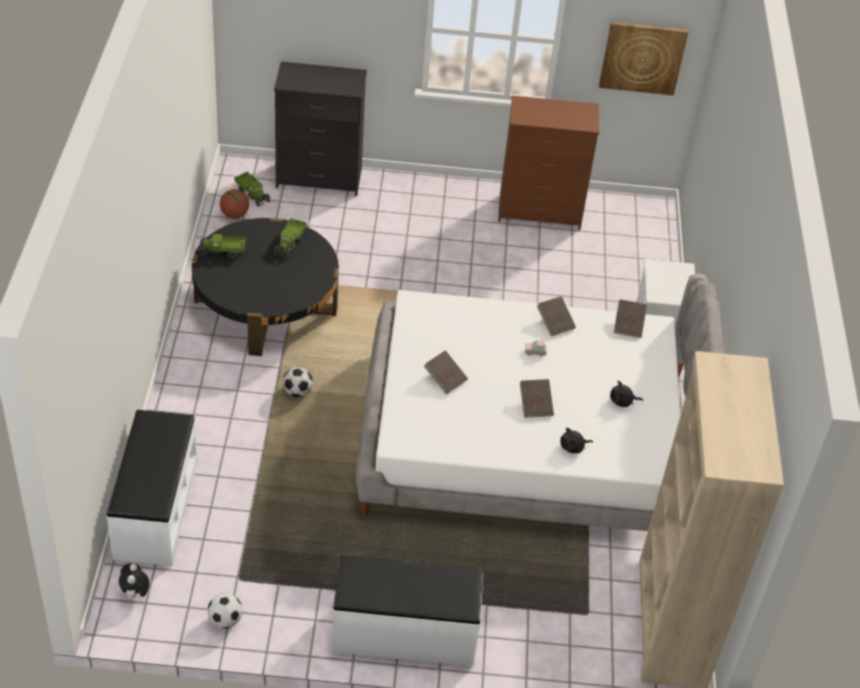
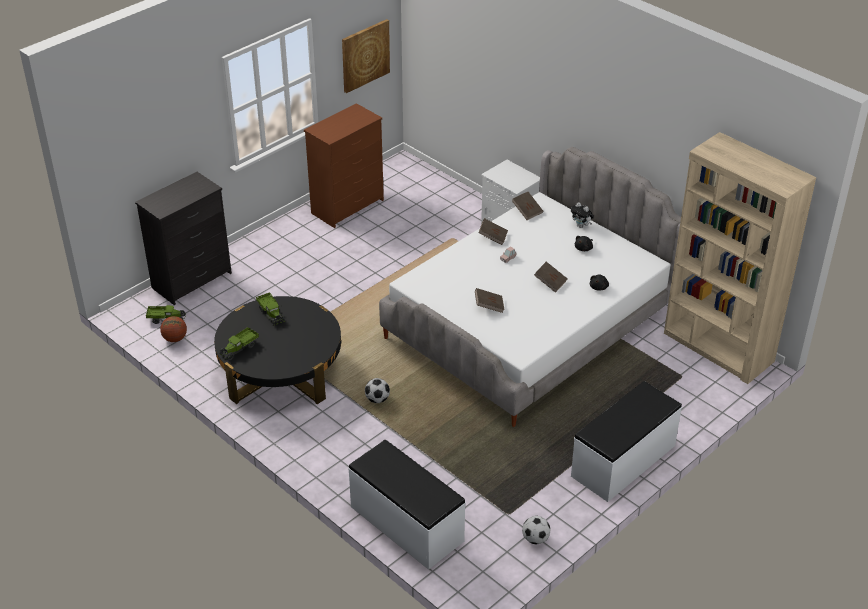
camera: 45 degrees left, 5 degrees down
plush toy [119,563,149,600] -> plush toy moved to [571,202,594,228]

